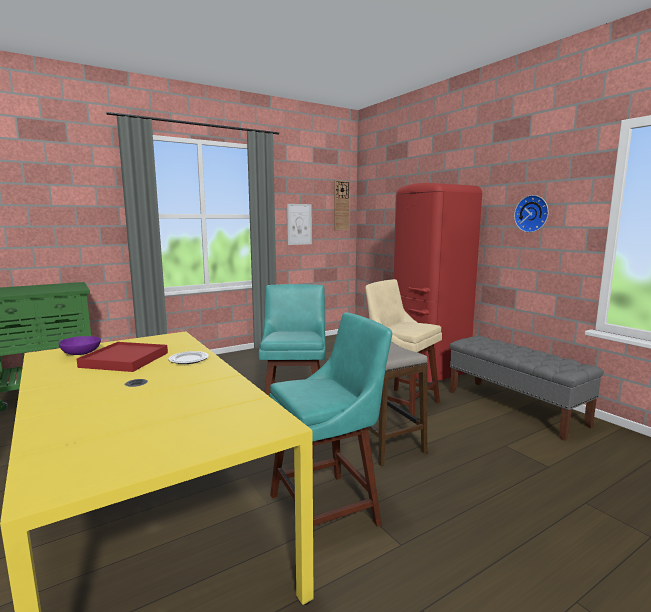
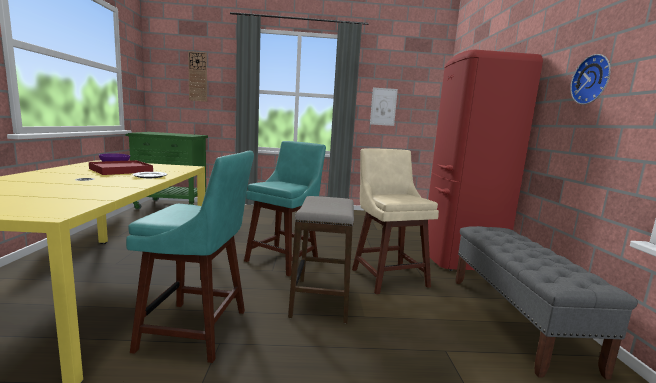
camera: 30 degrees right, 0 degrees up
wall clock [334,180,350,230] -> wall clock moved to [188,51,207,102]

